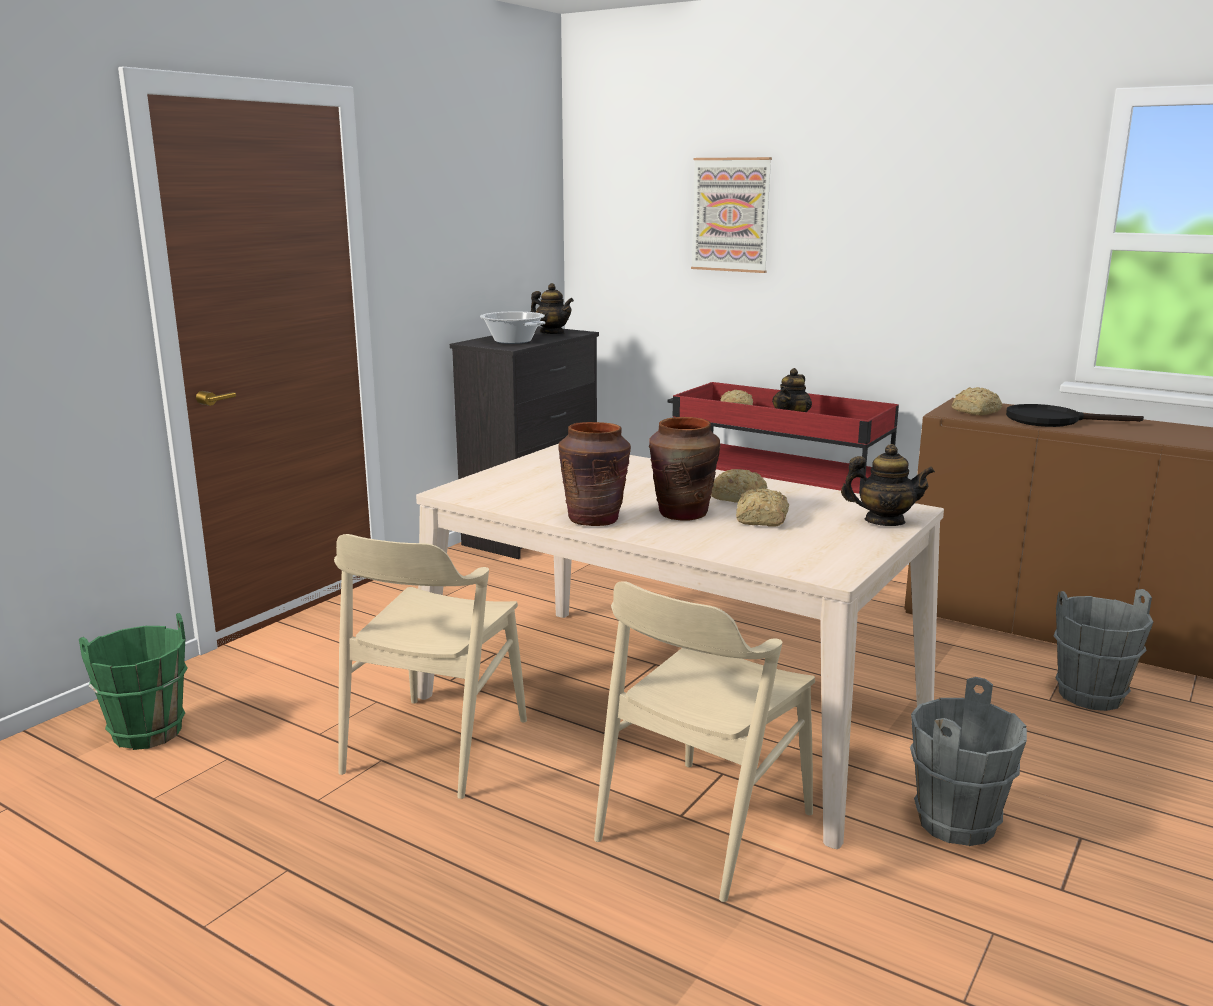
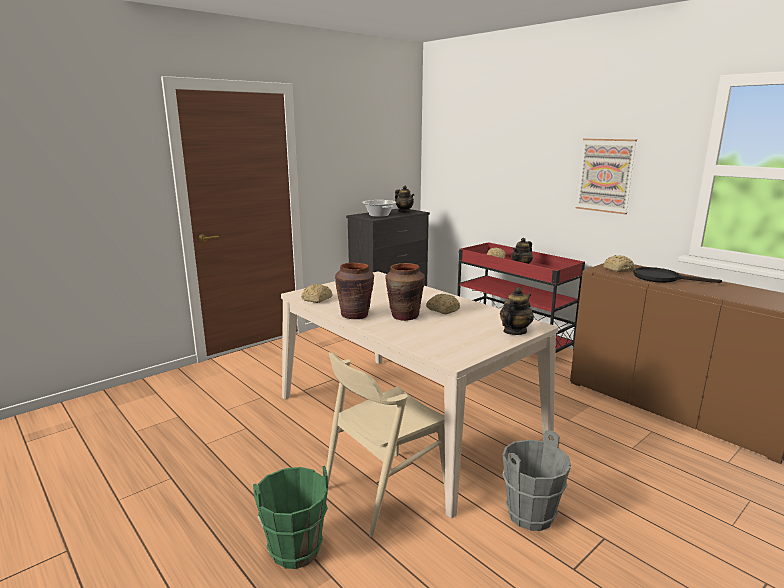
camera: 15 degrees right, 0 degrees up
green bucket [79,613,188,750] -> green bucket moved to [253,466,328,569]
beige chair [334,534,527,799] -> none
picture [691,157,772,273] -> picture moved to [576,139,637,214]
bread [736,488,789,527] -> bread moved to [301,284,333,303]
teapot [841,444,935,526] -> teapot turned 75 degrees counterclockwise [500,287,534,335]
grey bucket [1053,589,1154,711] -> none

